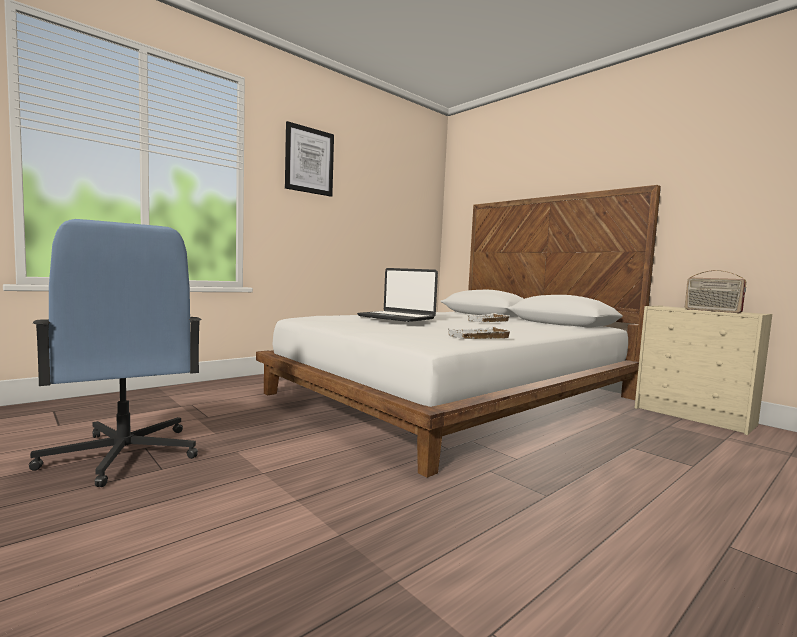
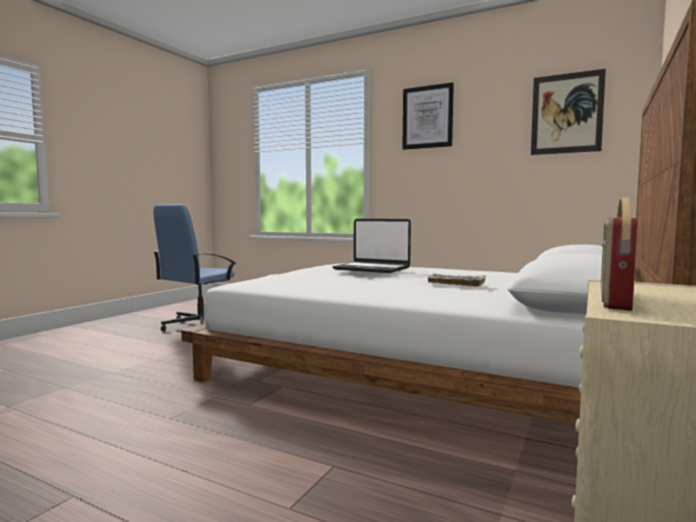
camera: 70 degrees right, 0 degrees up
laptop [357,268,438,322] -> laptop turned 75 degrees counterclockwise [333,219,411,273]
white tray [448,326,511,339] -> none
none -> picture [531,69,606,155]

